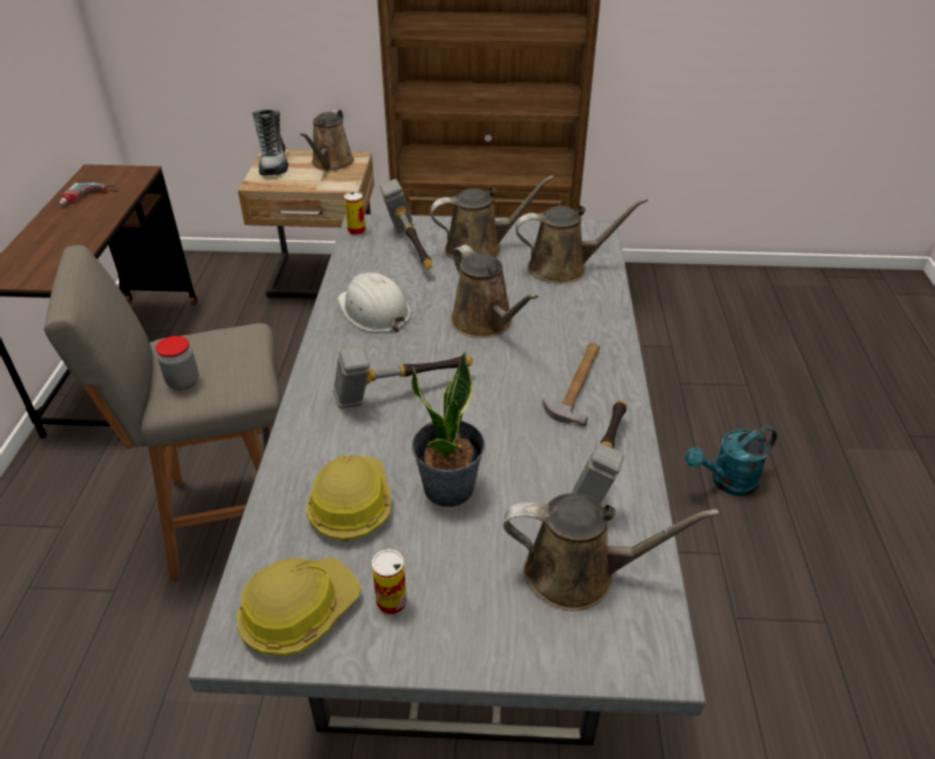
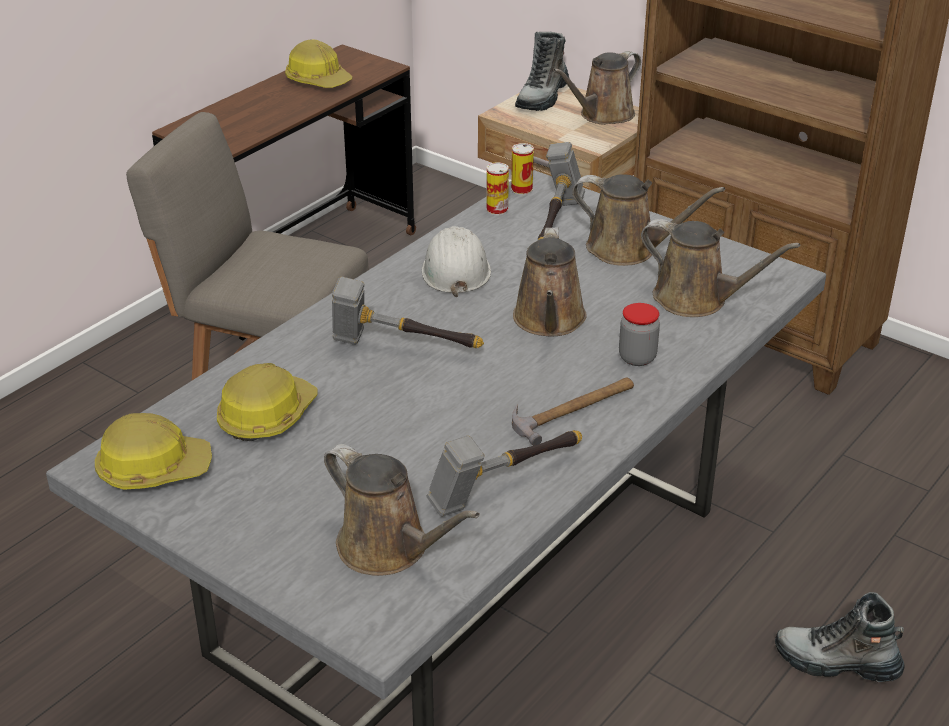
camera: 35 degrees right, 5 degrees down
power drill [59,183,122,205] -> hard hat [285,40,352,88]
jar [156,336,199,390] -> jar moved to [619,303,660,366]
can [372,549,407,616] -> can moved to [486,162,509,216]
potted plant [411,352,485,507] -> none
turquoise watering can [685,426,777,496] -> boot [775,592,905,682]

